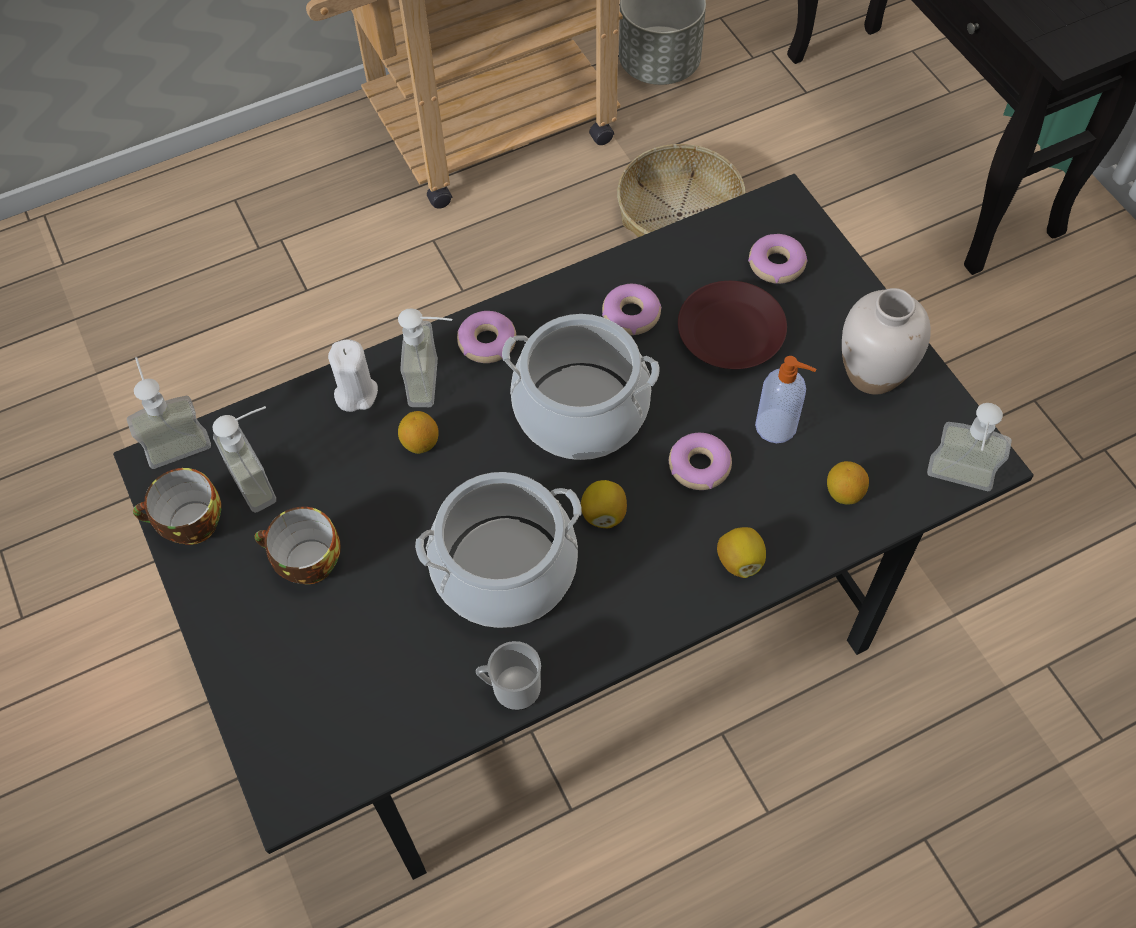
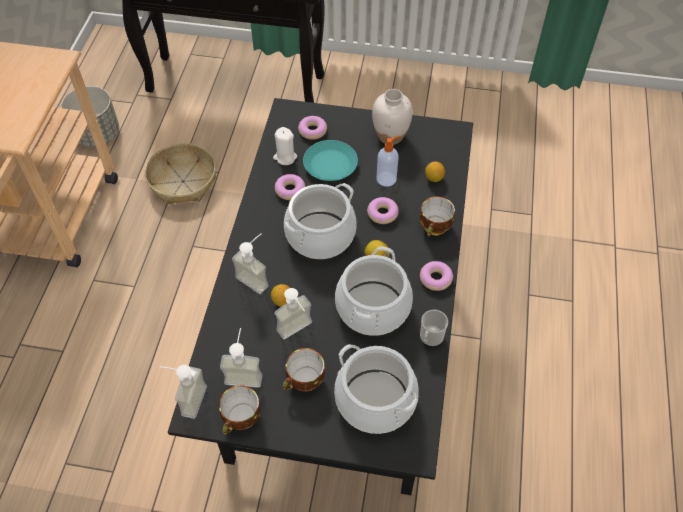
camera: 55 degrees left, 5 degrees down
white candle [328,339,378,412] -> white candle moved to [273,127,297,165]
donut [457,311,516,363] -> donut moved to [420,261,454,291]
brown plate [678,281,787,369] -> turquoise plate [303,140,358,181]
lemon [717,527,766,578] -> cup [419,197,455,236]
soap dispenser [927,403,1012,491] -> soap dispenser moved to [274,288,312,339]
none -> cooking pot [334,344,419,434]

